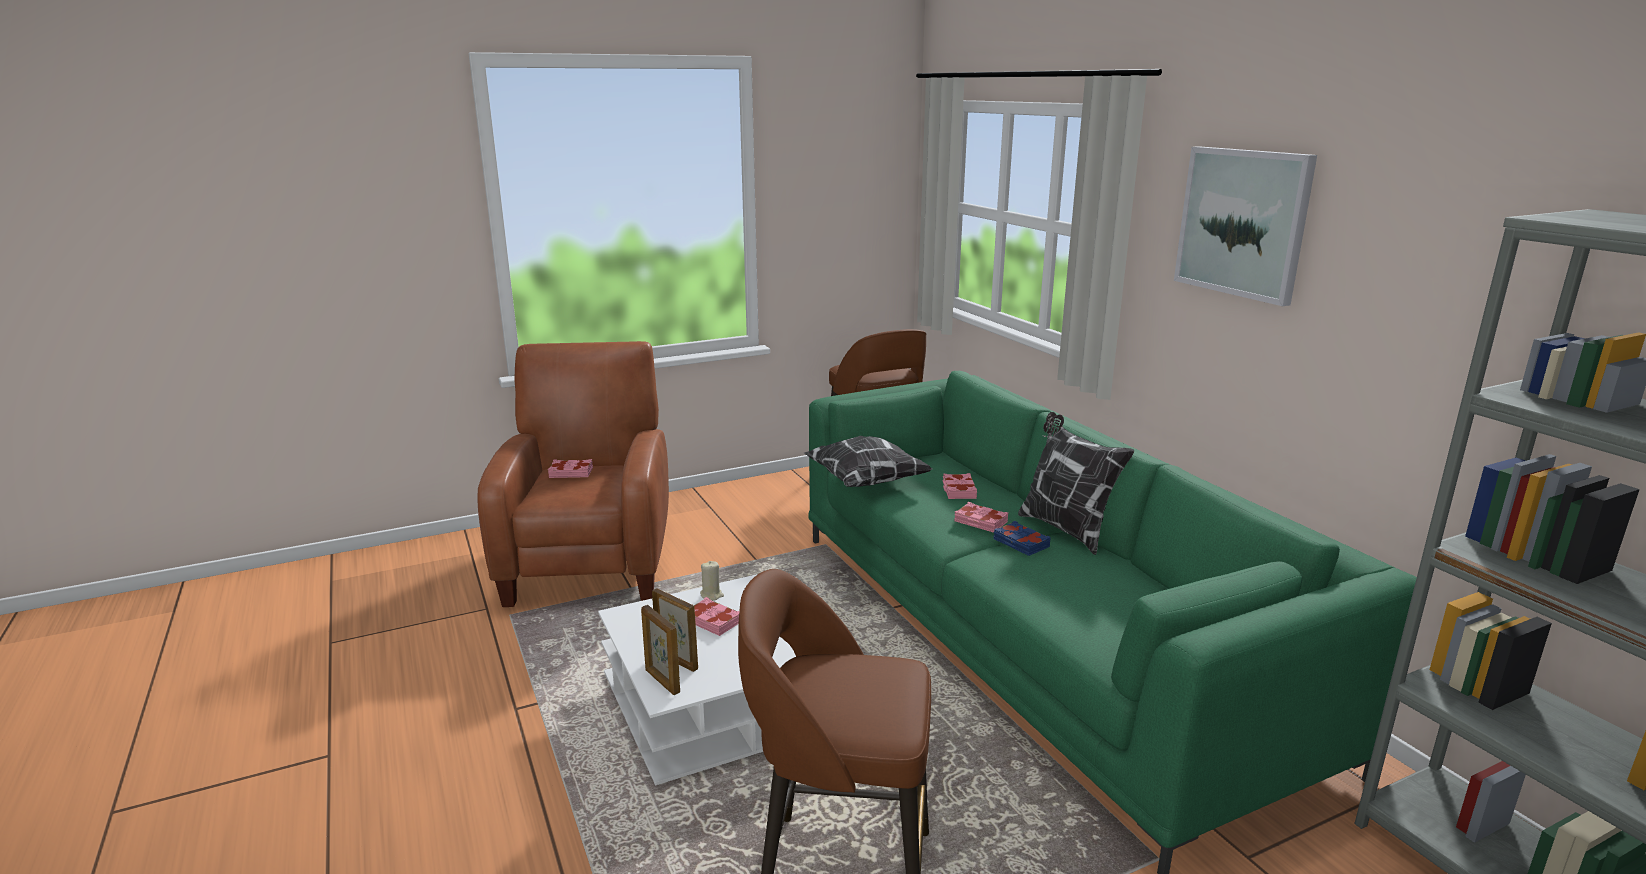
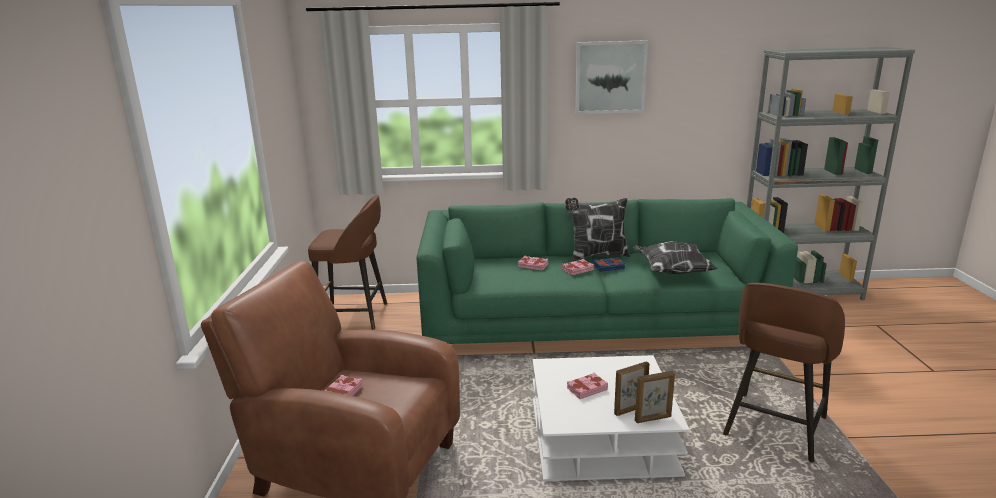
camera: 65 degrees left, 0 degrees up
beige candle [700,561,724,600] -> none
pillow [804,436,933,487] -> pillow moved to [633,241,718,274]

